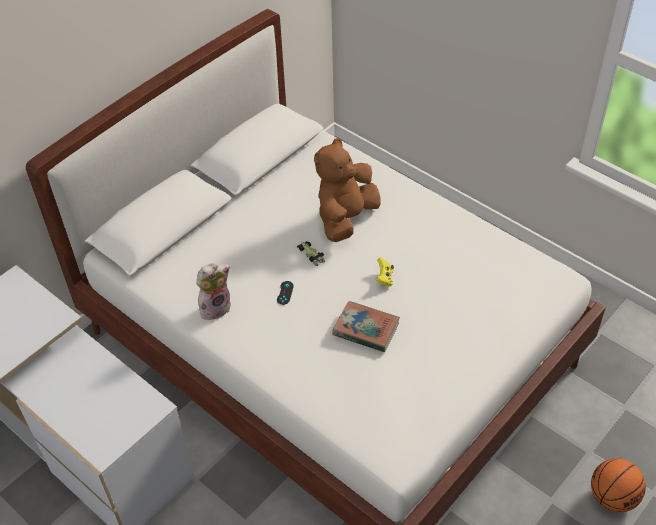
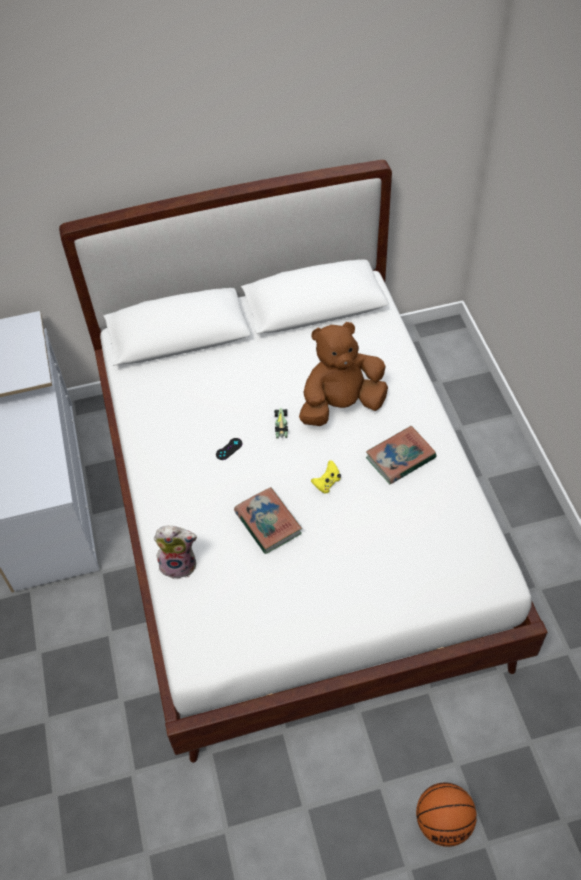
camera: 35 degrees right, 5 degrees up
plush toy [196,263,231,320] -> plush toy moved to [154,526,197,579]
none -> book [366,426,436,484]

